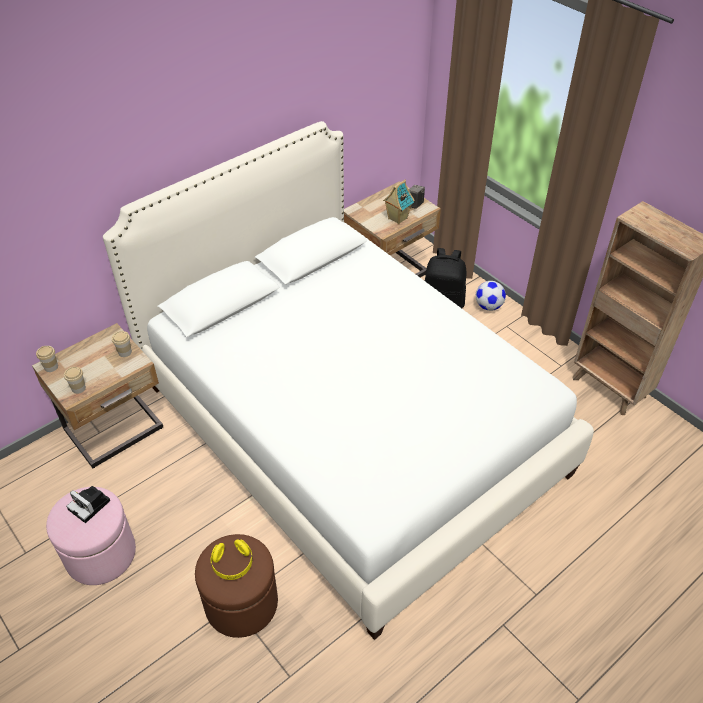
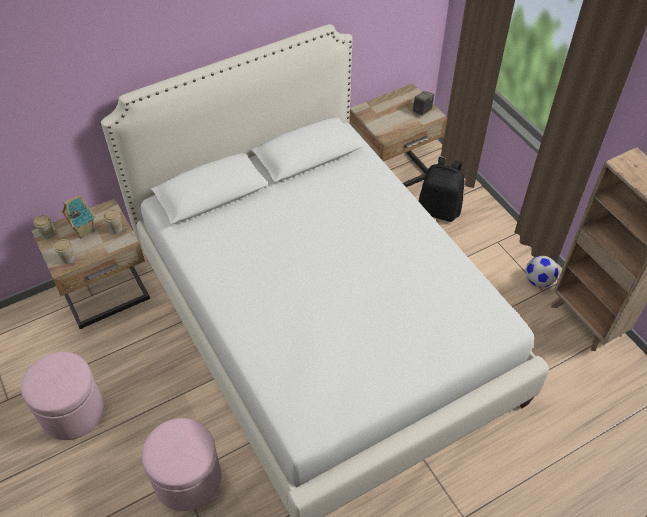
camera: 10 degrees right, 5 degrees up
camera [66,486,110,523] -> none
brown ottoman [195,534,278,638] -> pink ottoman [142,418,221,511]
yellow headphones [211,539,253,580] -> none
toy house [383,180,415,225] -> toy house moved to [61,194,95,239]
football [476,281,506,311] -> football moved to [526,256,559,287]

